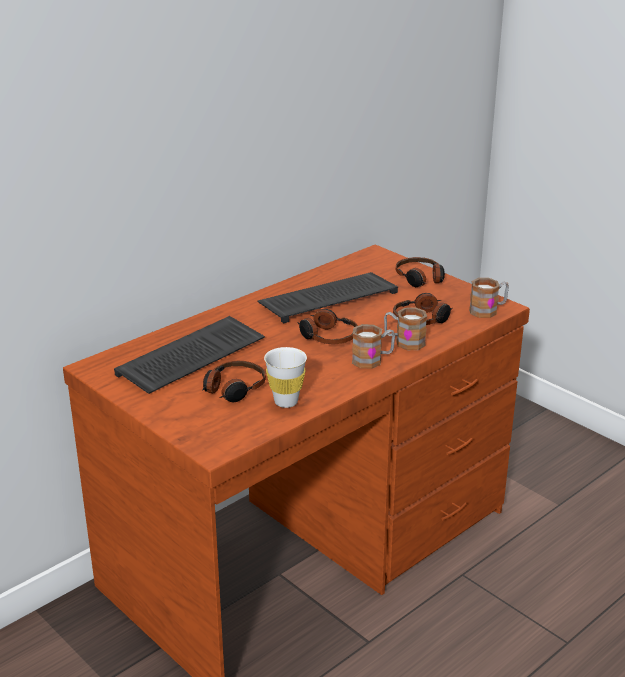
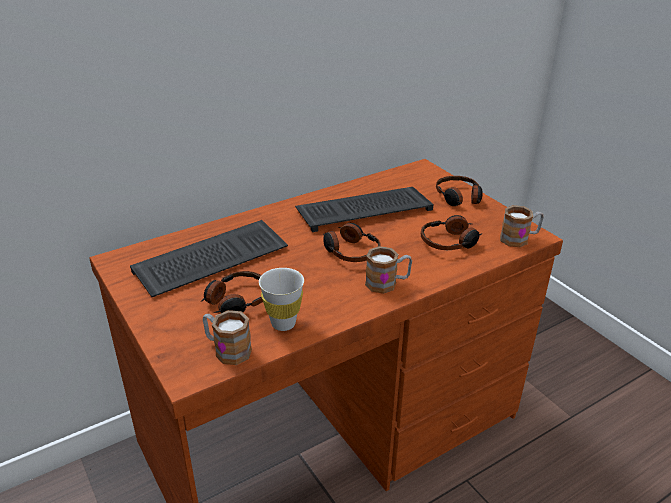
camera: 10 degrees right, 5 degrees up
mug [384,307,427,350] -> mug moved to [203,310,252,365]

